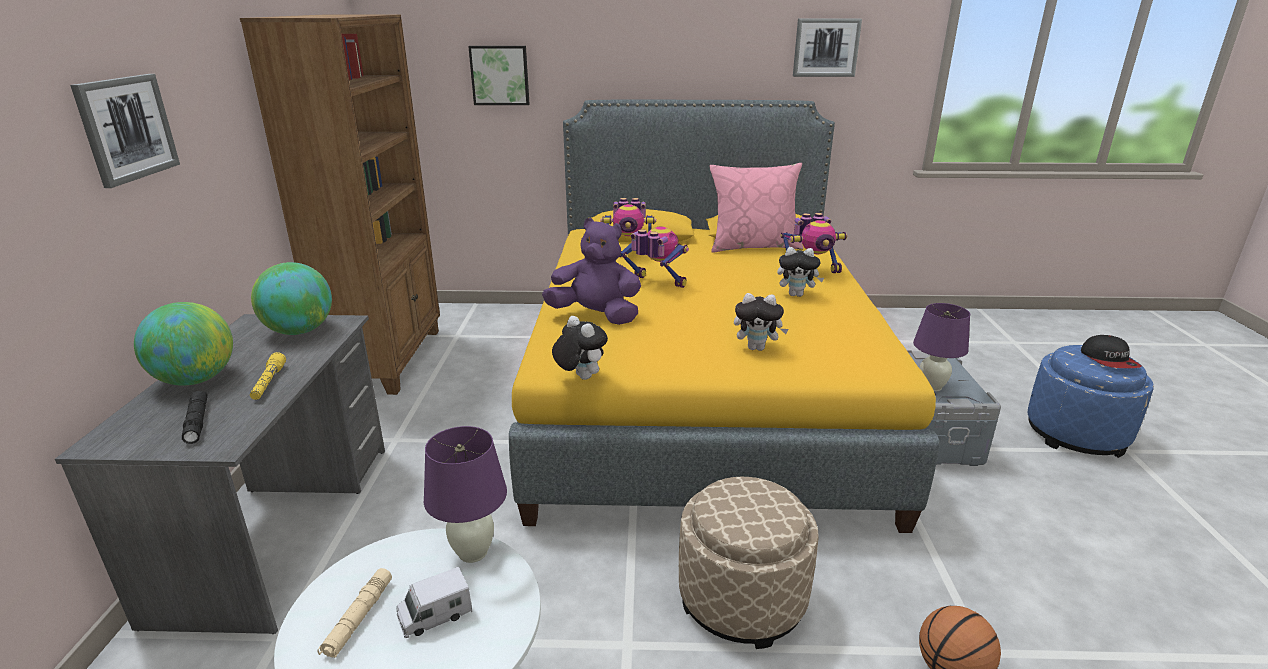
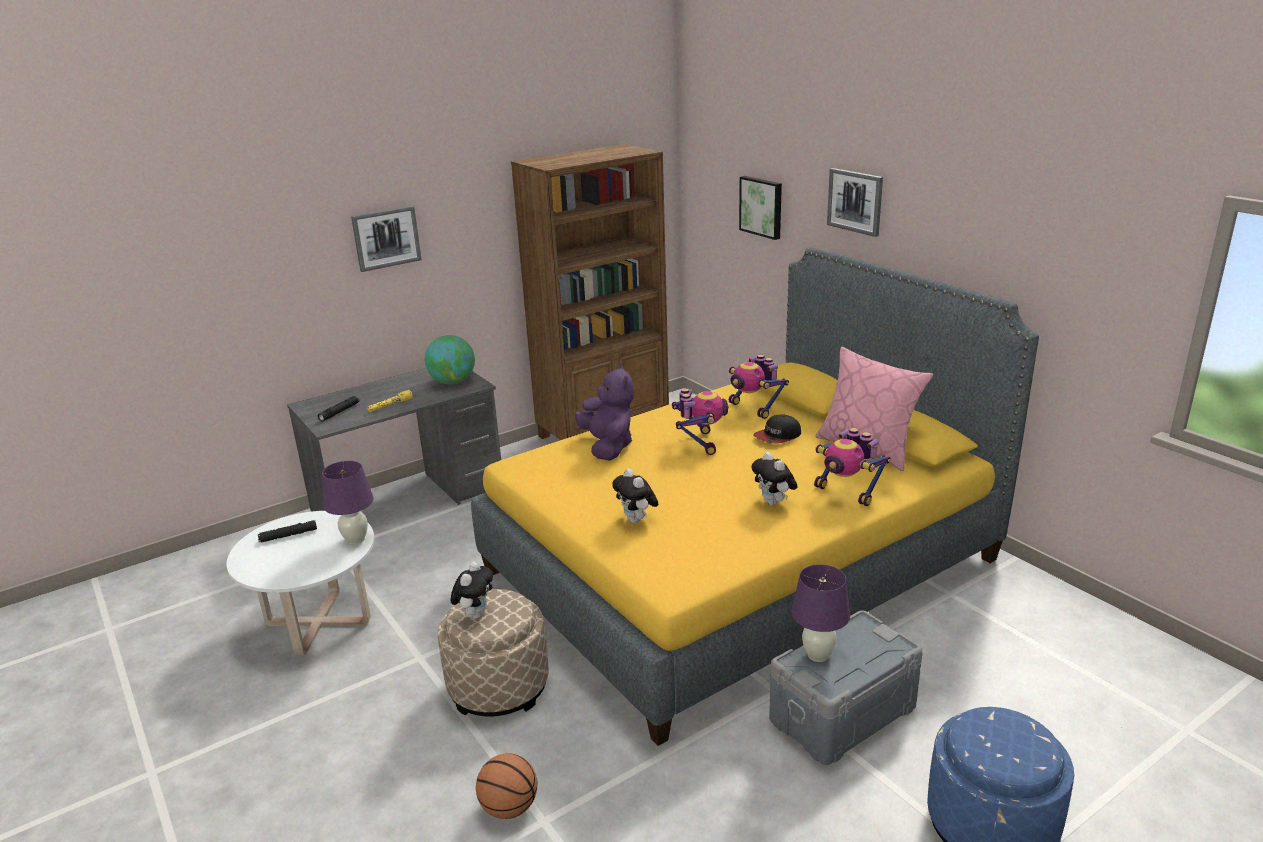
camera: 55 degrees right, 0 degrees up
globe [134,302,233,386] -> none
beige flashlight [317,568,392,658] -> black flashlight [258,520,317,542]
toy truck [396,567,472,638] -> none
plush toy [552,316,608,380] -> plush toy moved to [451,562,493,619]
picture [793,19,862,77] -> picture moved to [827,168,883,237]
cap [1081,335,1141,368] -> cap moved to [753,415,801,444]

